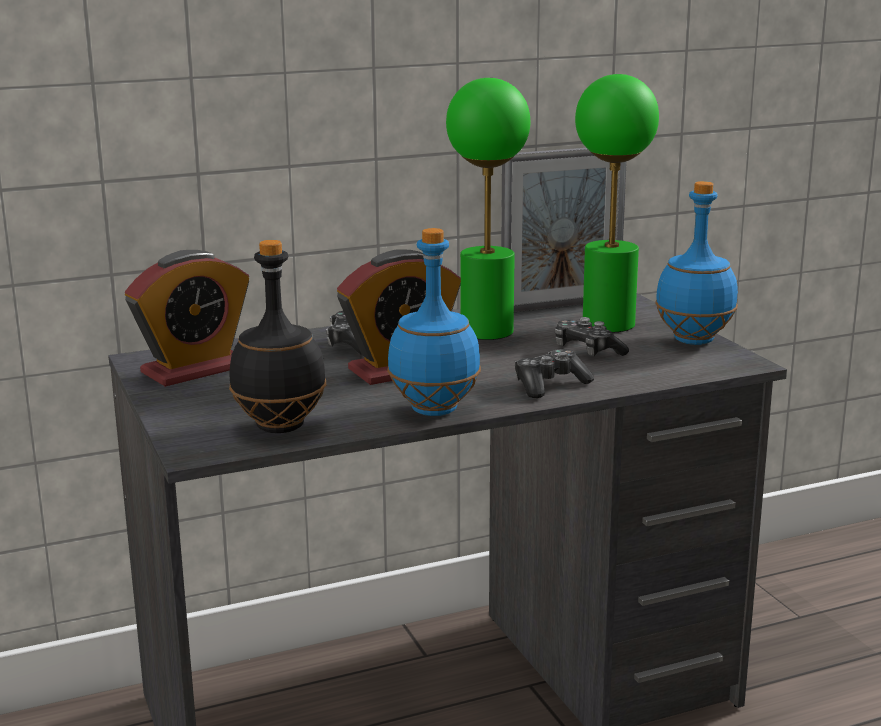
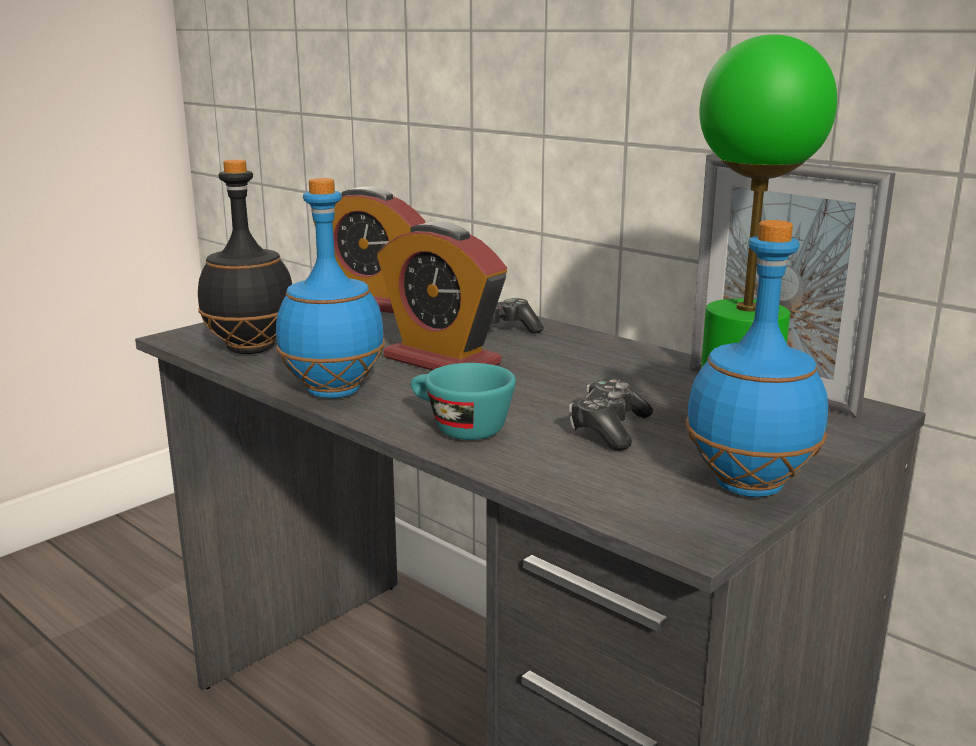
camera: 65 degrees right, 0 degrees up
green table lamp [446,78,530,340] -> none
game controller [515,349,594,398] -> turquoise cup [411,363,516,440]

